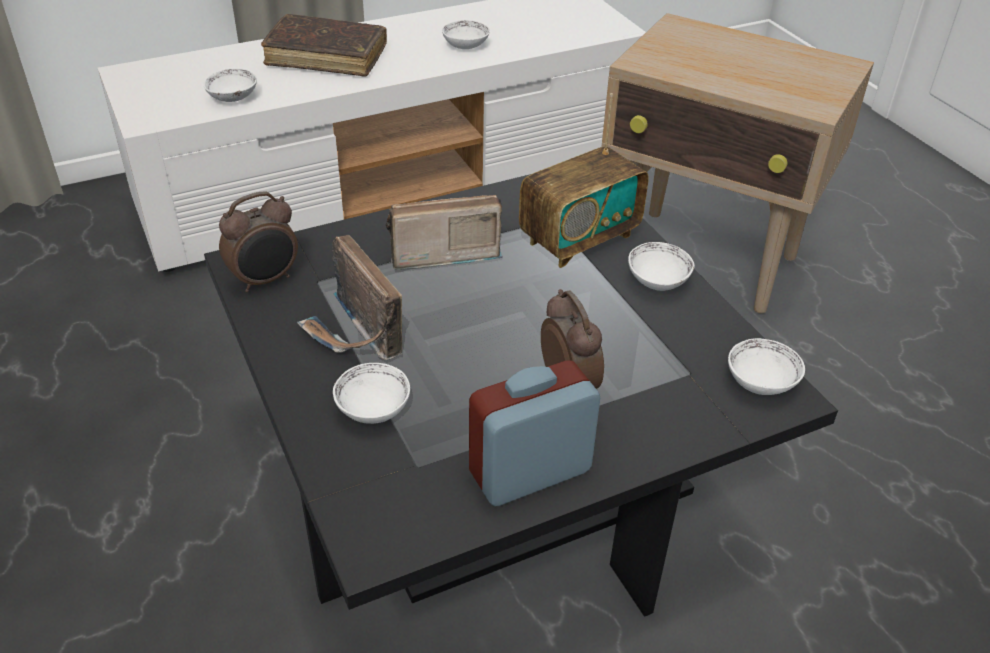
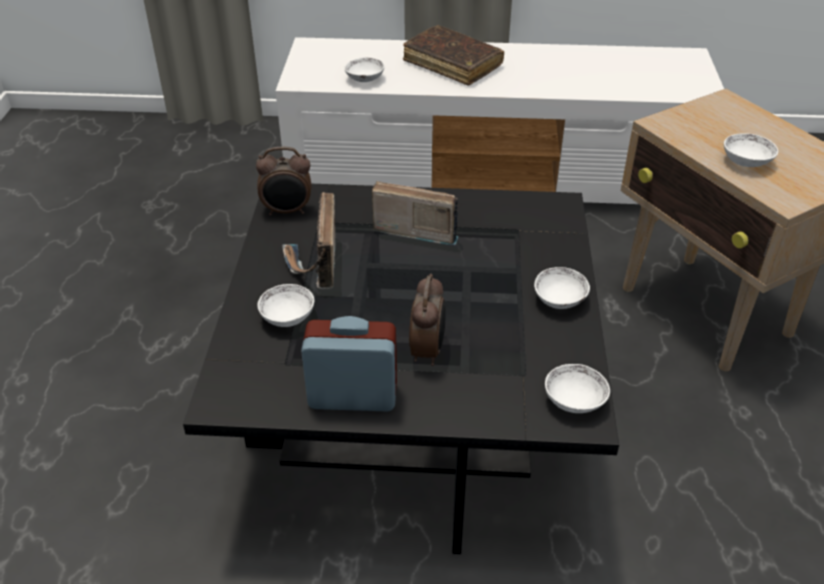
camera: 30 degrees right, 0 degrees up
white bowl [442,20,490,49] -> white bowl moved to [724,133,778,167]
radio [519,93,649,268] -> none

